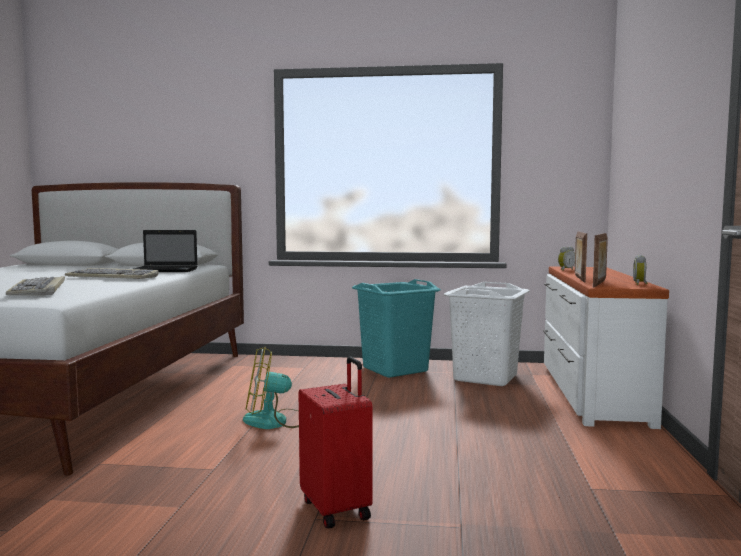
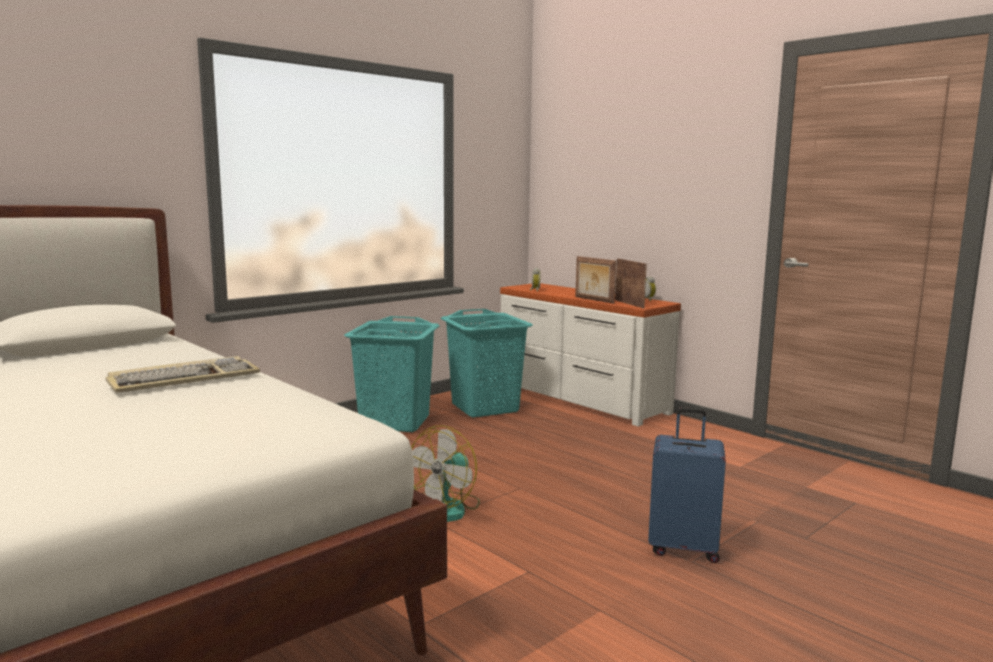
camera: 50 degrees left, 5 degrees up
keyboard [6,276,65,295] -> none
laptop [133,230,198,272] -> none
red suitcase [298,357,373,529] -> blue suitcase [648,407,726,563]
white laundry basket [444,282,529,386] -> turquoise laundry basket [441,309,533,418]

